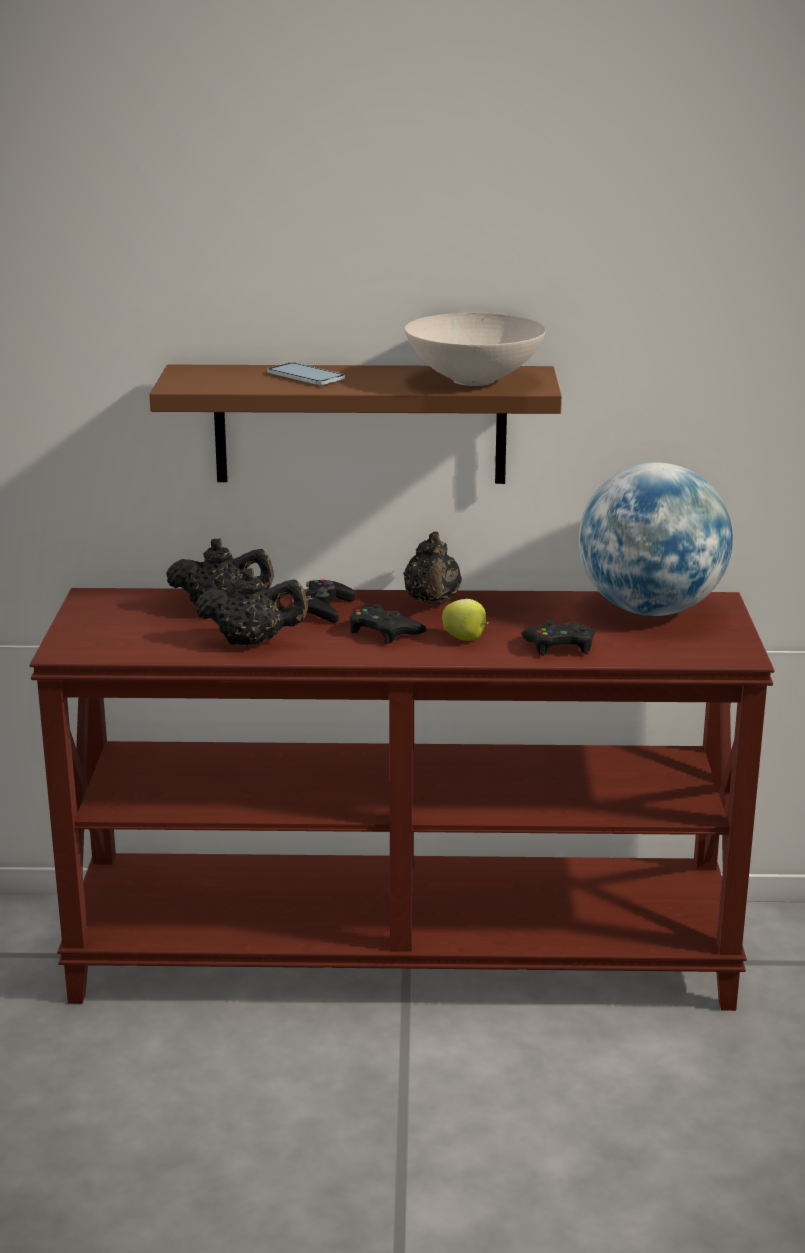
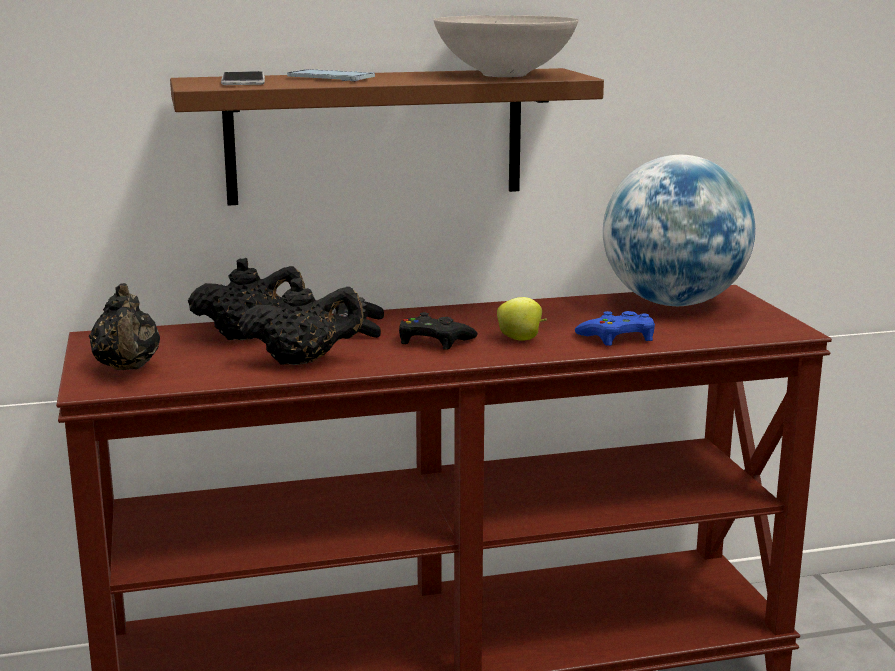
camera: 15 degrees left, 5 degrees down
black teapot [403,532,462,605] -> black teapot moved to [89,283,160,370]
black game controller [521,620,595,656] -> blue game controller [575,311,655,346]
none -> phone [221,71,265,85]

